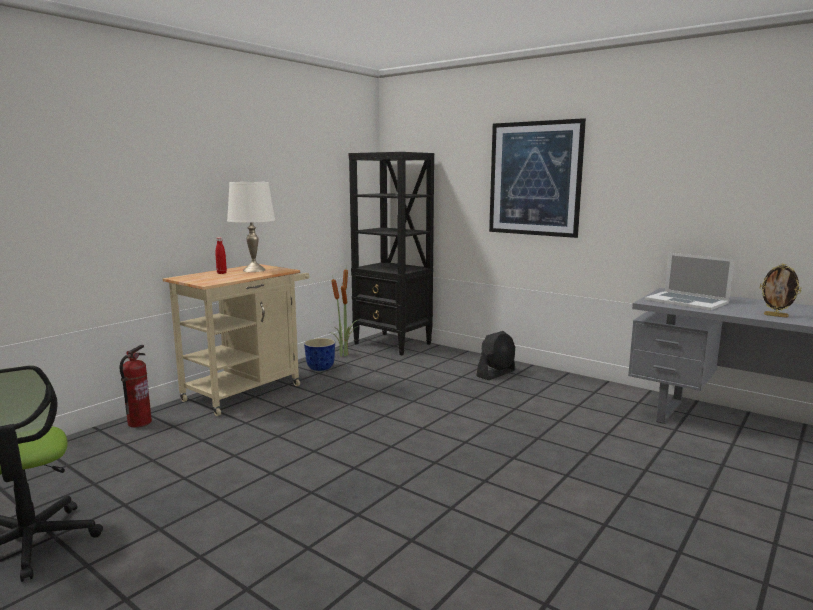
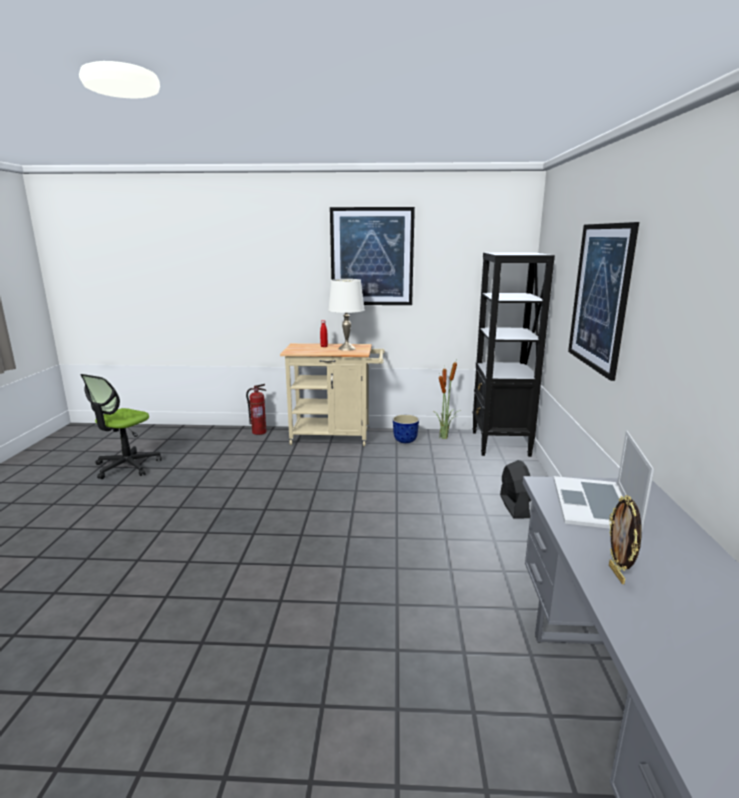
camera: 55 degrees right, 5 degrees up
black fan [476,331,516,380] -> black fan turned 105 degrees counterclockwise [500,460,531,519]
none -> picture [330,207,415,305]

